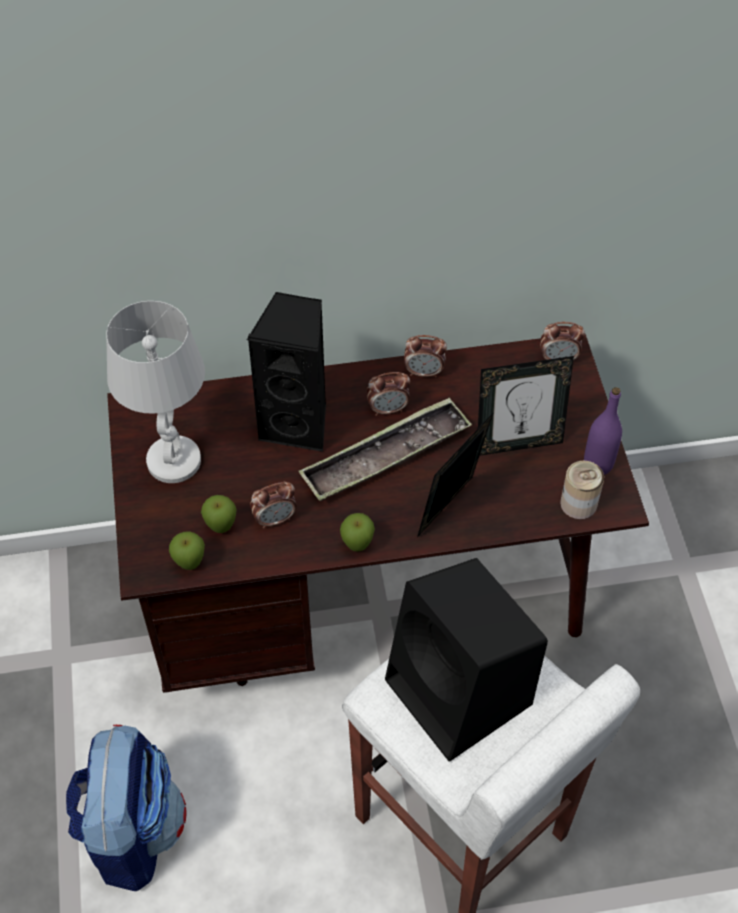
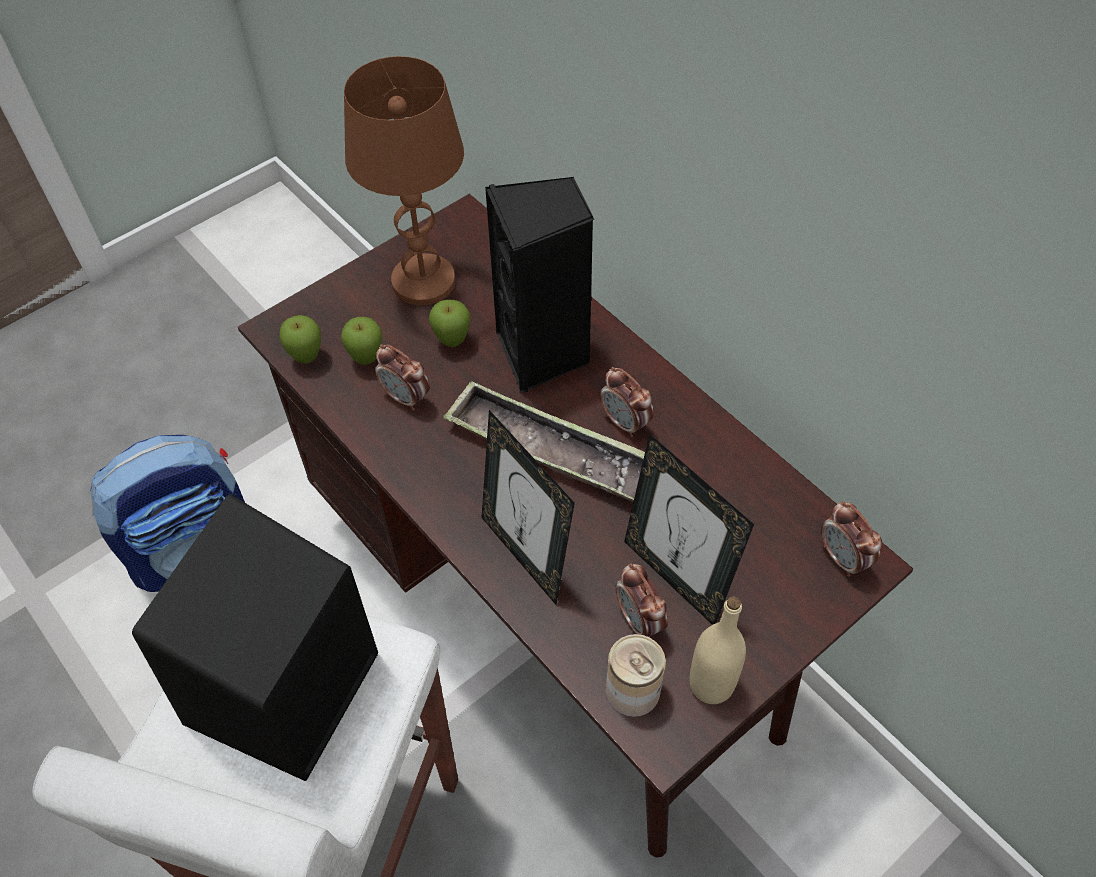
camera: 60 degrees right, 0 degrees up
white table lamp [106,301,205,483] -> brown table lamp [344,56,464,306]
apple [340,513,375,551] -> apple moved to [428,300,471,347]
alarm clock [404,335,447,378] -> alarm clock moved to [616,563,668,637]
picture frame [417,412,494,537] -> picture frame turned 135 degrees counterclockwise [482,410,575,605]
purple bottle [584,387,622,475] -> beige bottle [690,596,746,704]

